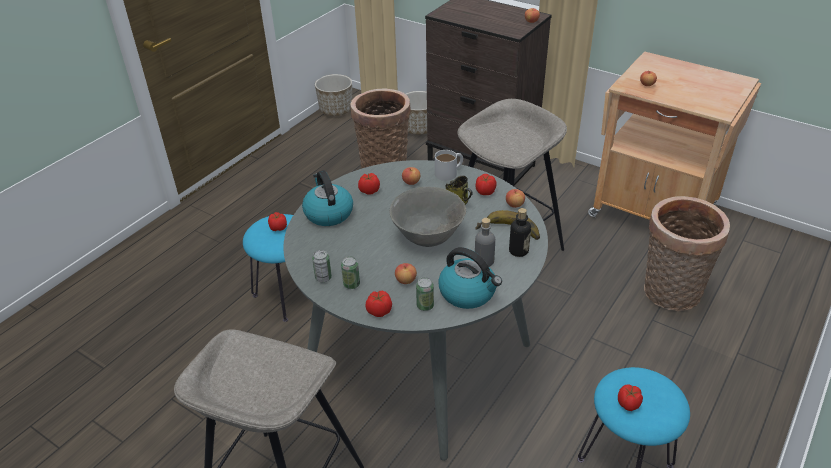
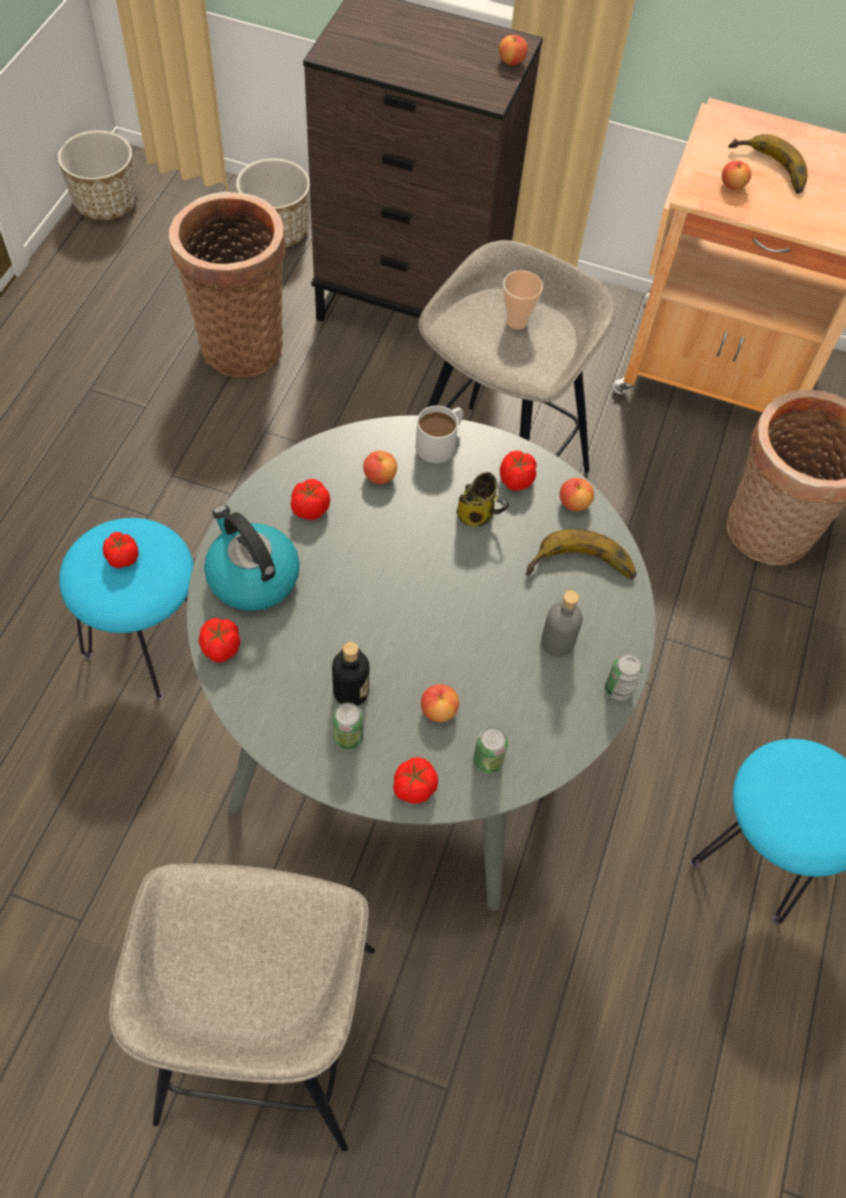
camera: 20 degrees left, 20 degrees up
can [312,250,332,282] -> can moved to [605,654,643,700]
grey bowl [390,187,466,247] -> none
kettle [438,247,502,309] -> none
bottle [509,208,531,257] -> bottle moved to [332,642,370,706]
tomato [618,385,643,411] -> tomato moved to [199,618,240,662]
none -> cup [503,270,543,329]
none -> banana [728,134,807,194]

